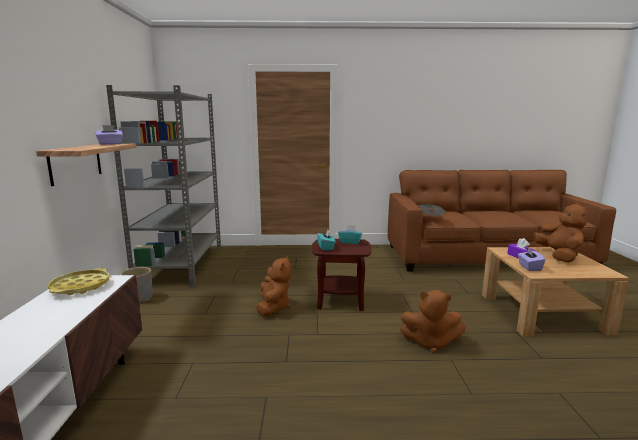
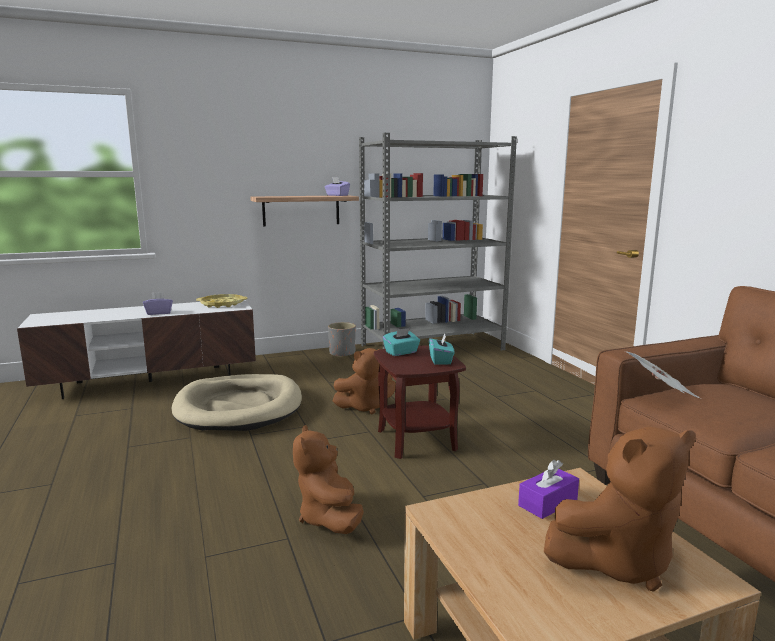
camera: 70 degrees right, 0 degrees up
purple tissue box [518,248,546,271] -> purple tissue box moved to [143,292,173,315]
none -> beige dog bed [172,374,302,431]

